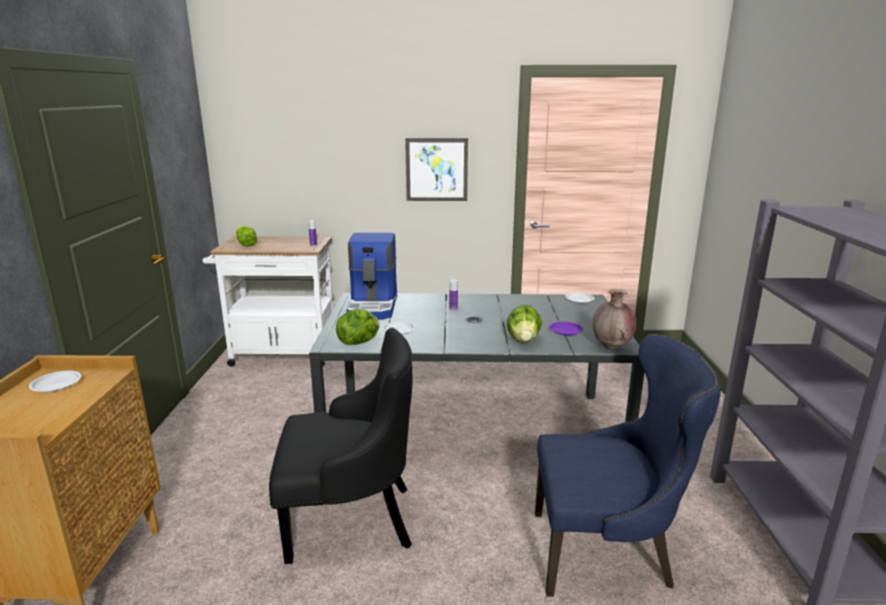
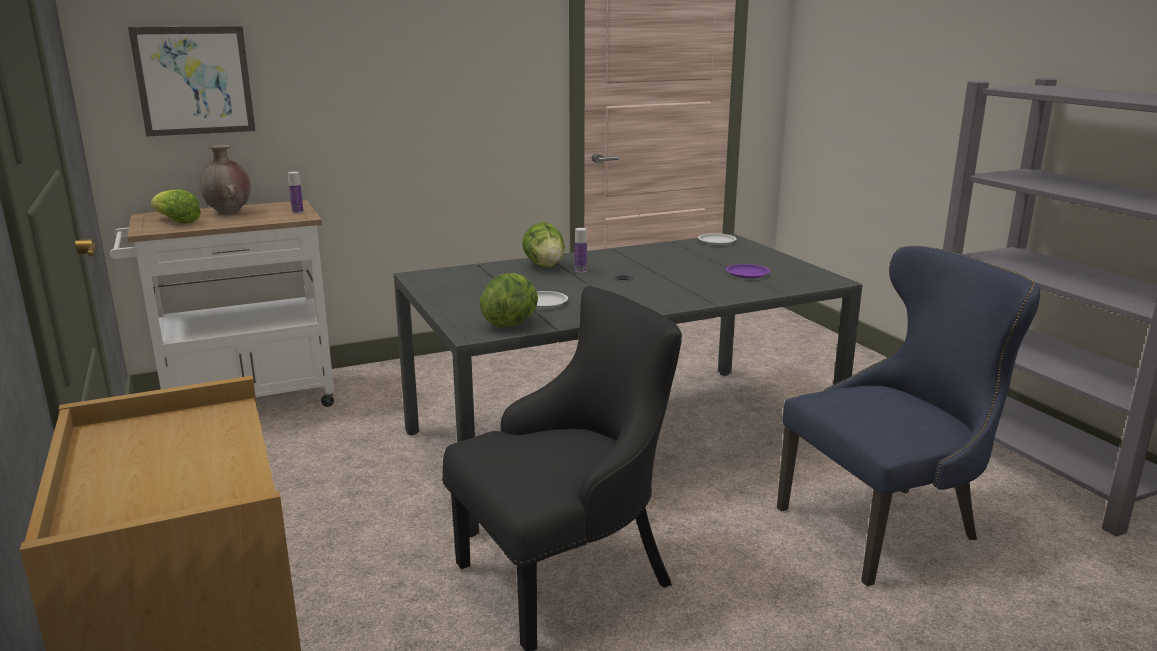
camera: 25 degrees left, 0 degrees up
white plate [29,371,82,392] -> none
coffee machine [346,233,397,320] -> none
picture [405,138,468,201] -> picture moved to [128,26,256,137]
lettuce [507,305,542,343] -> lettuce moved to [522,222,565,268]
brown vase [592,289,636,349] -> brown vase moved to [199,145,251,215]

